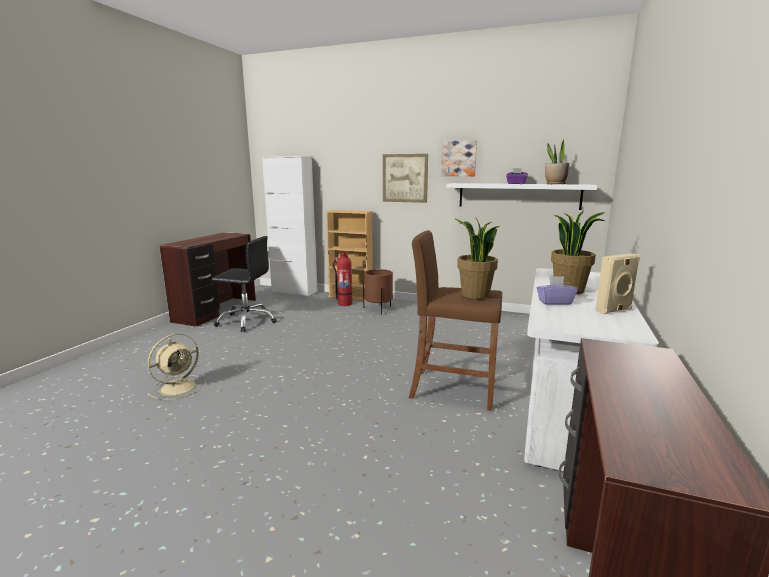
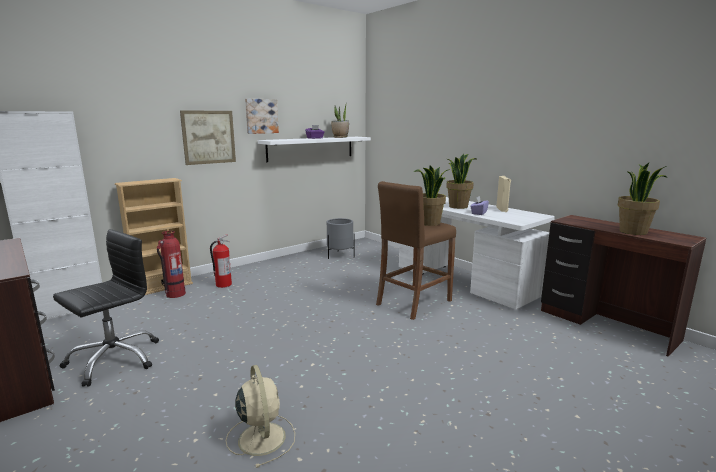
camera: 60 degrees left, 0 degrees up
brown planter [363,269,393,315] -> fire extinguisher [210,234,232,288]
none -> grey planter [327,218,355,259]
none -> potted plant [618,163,667,235]

